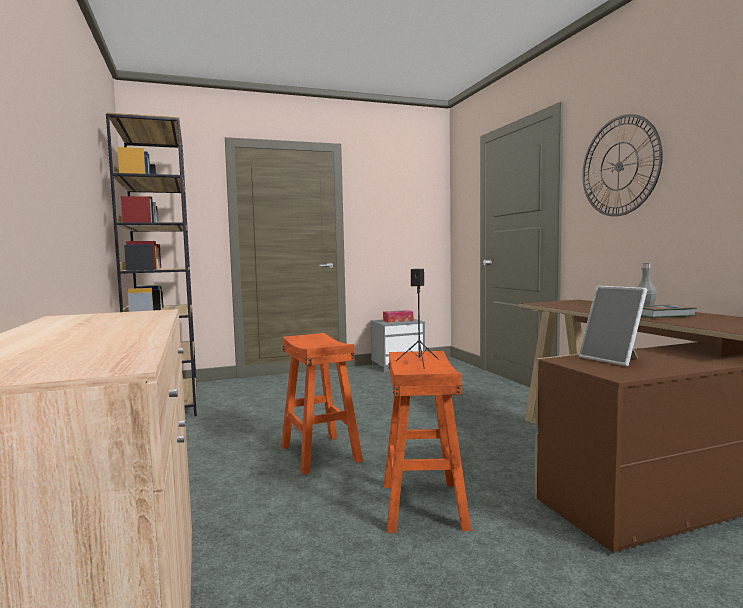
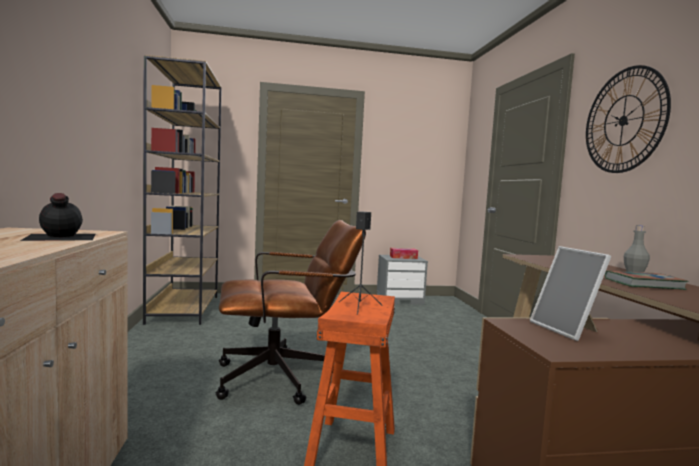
camera: 10 degrees right, 0 degrees up
orange stool [281,333,363,475] -> brown office chair [216,220,366,405]
none -> black bottle [20,193,95,241]

